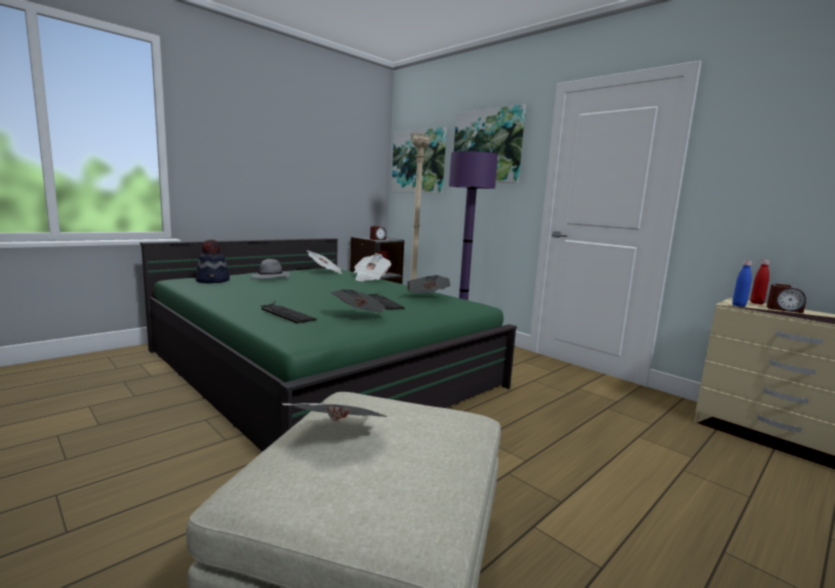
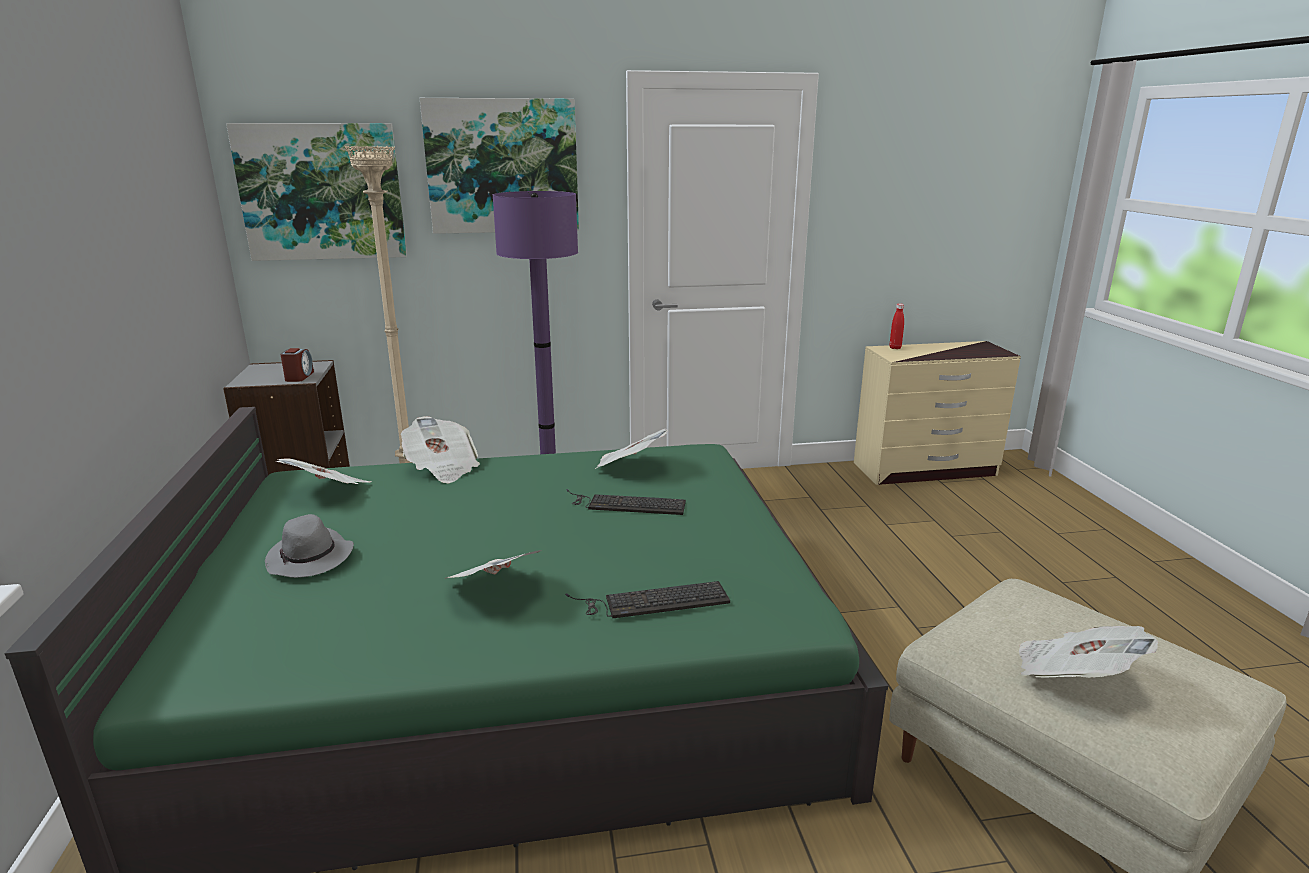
camera: 55 degrees left, 10 degrees up
hat [196,240,230,283] -> none
newspaper [331,289,387,312] -> newspaper moved to [444,550,541,579]
blue bottle [732,261,752,307] -> none
alarm clock [767,284,806,313] -> none

